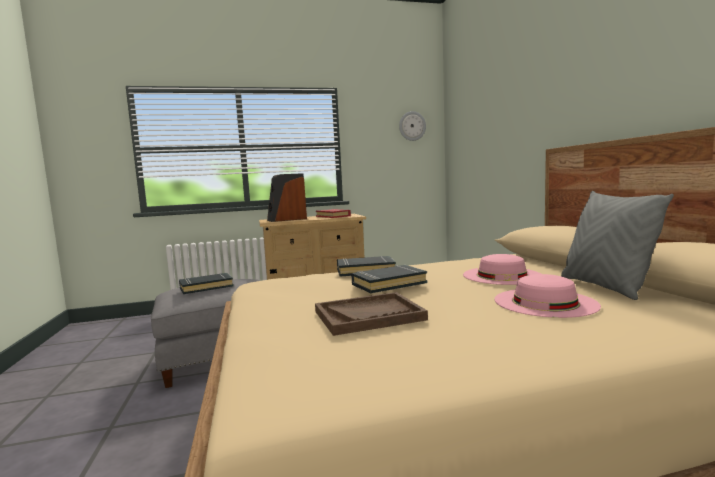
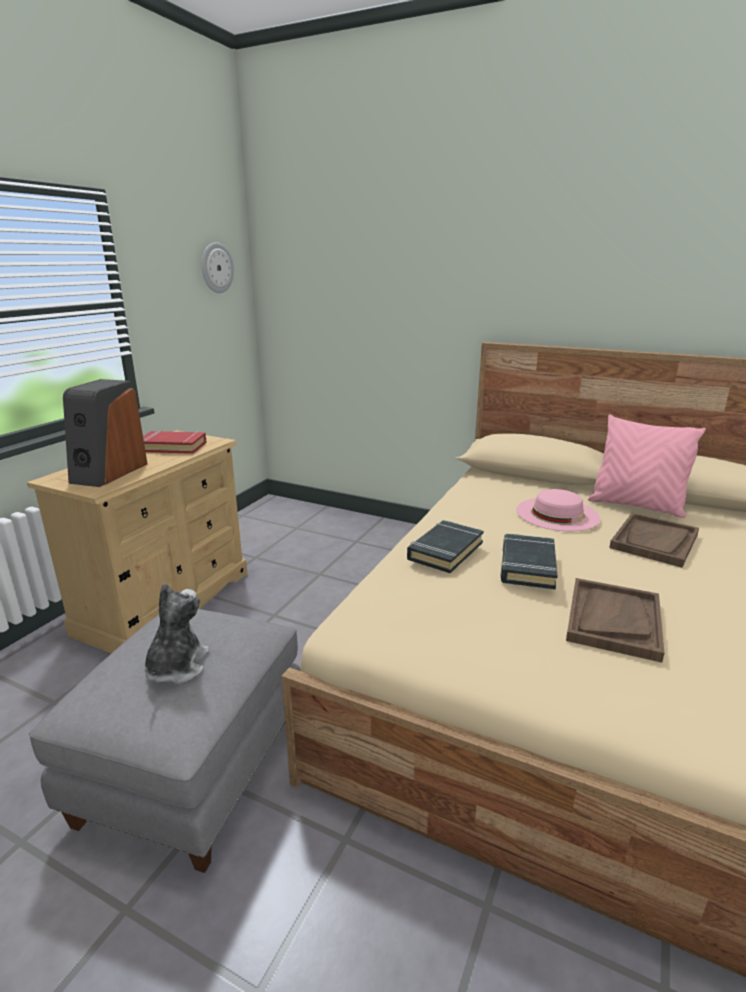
camera: 50 degrees left, 15 degrees up
black book [179,273,234,294] -> plush toy [145,583,210,684]
pink hat [494,274,601,318] -> brown tray [609,512,699,568]
grey pillow [561,191,674,300] -> pink pillow [588,414,706,518]

